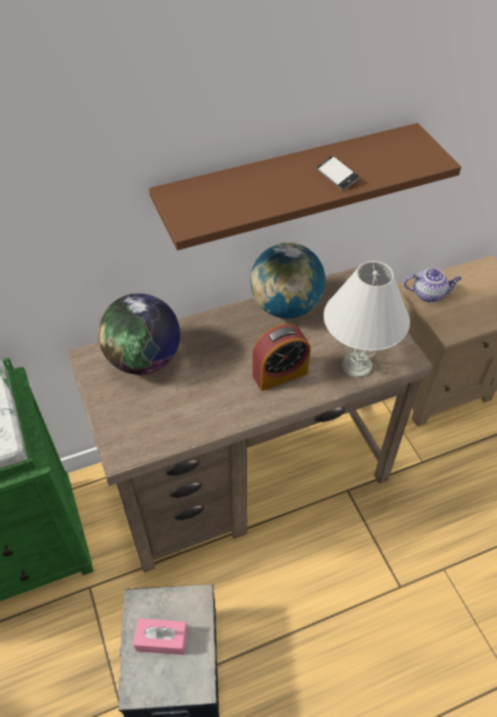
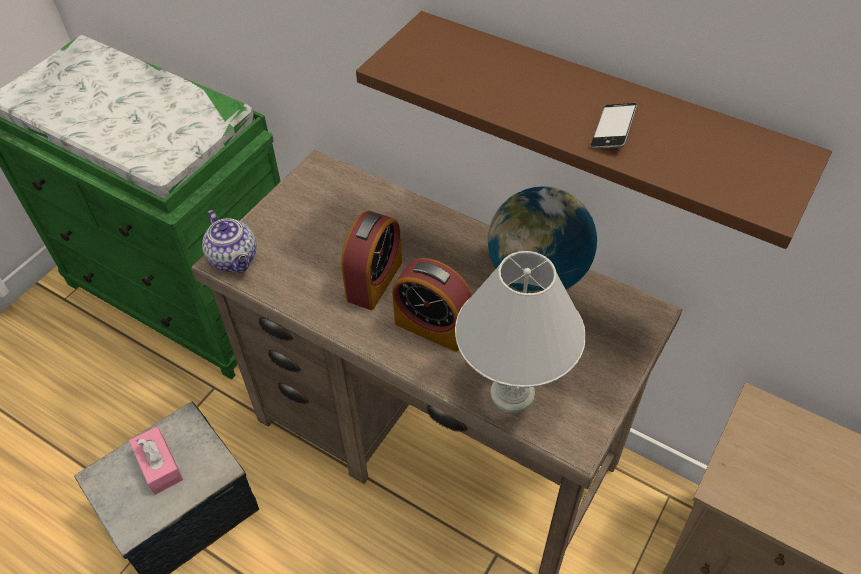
camera: 55 degrees right, 0 degrees up
globe [98,293,180,375] -> none
teapot [404,268,462,302] -> teapot moved to [202,210,257,273]
none -> alarm clock [341,211,402,310]

